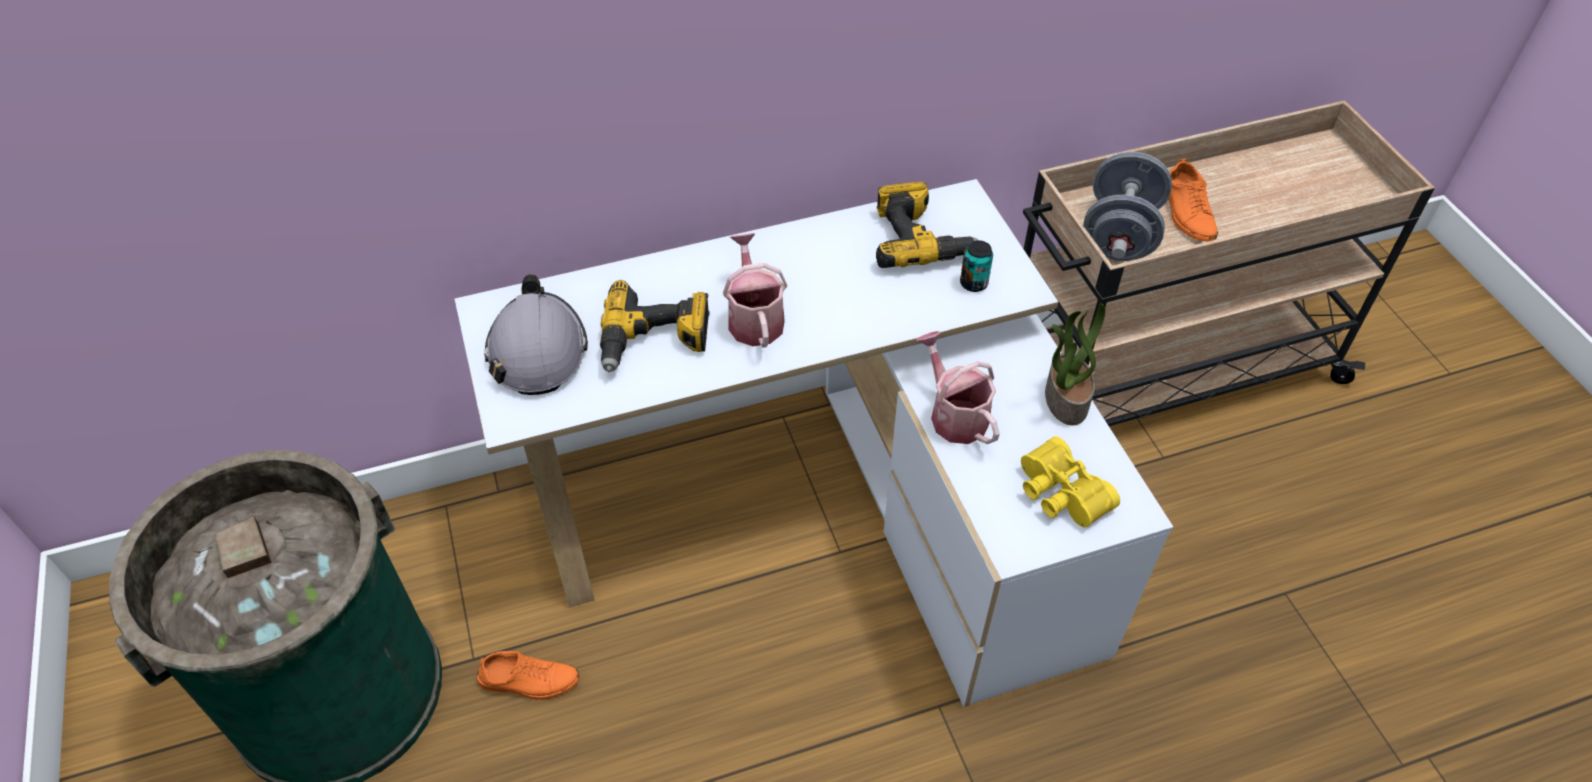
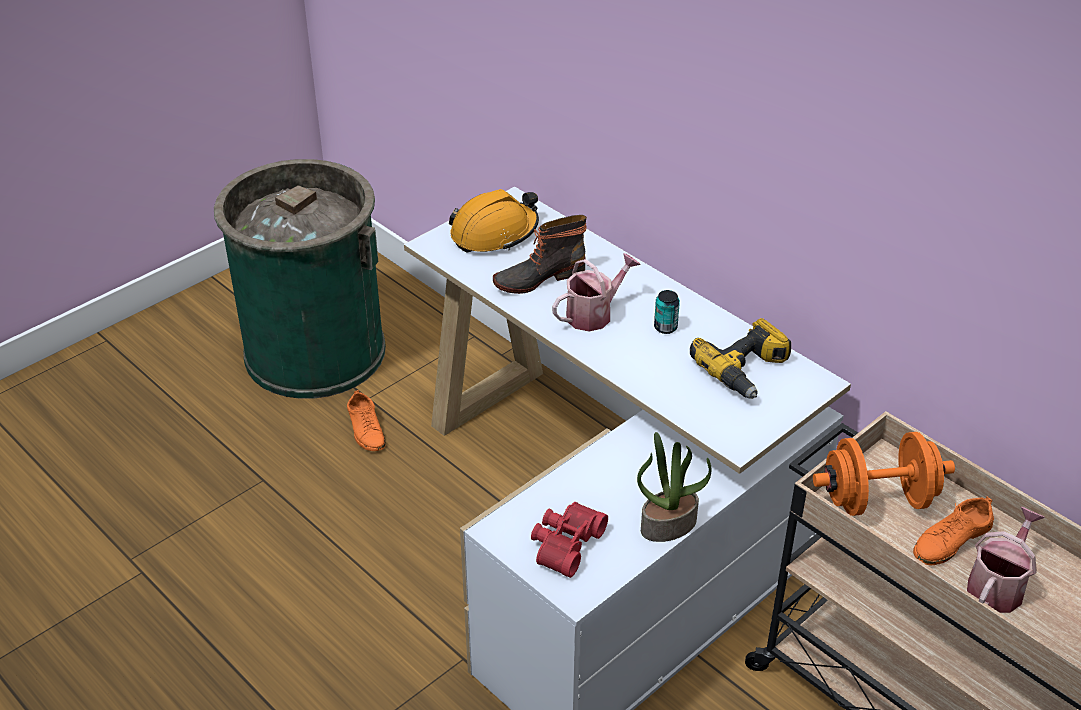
camera: 65 degrees right, 10 degrees down
grey hard hat [484,274,588,395] -> orange hard hat [449,189,539,253]
power drill [600,280,710,372] -> boot [493,215,587,294]
watering can [916,331,1000,444] -> watering can moved to [967,507,1045,613]
can [960,240,993,292] -> can moved to [654,290,680,334]
yellow binoculars [1021,436,1120,528] -> red binoculars [531,502,608,578]
grey dumbbell [1083,152,1172,261] -> orange dumbbell [813,432,955,516]

